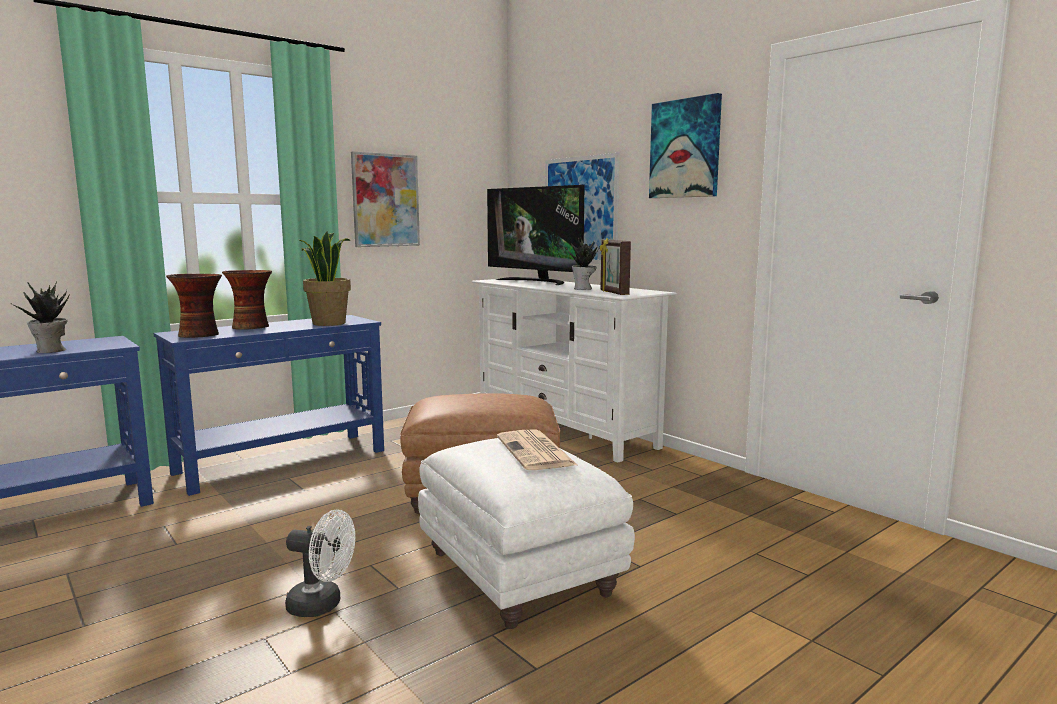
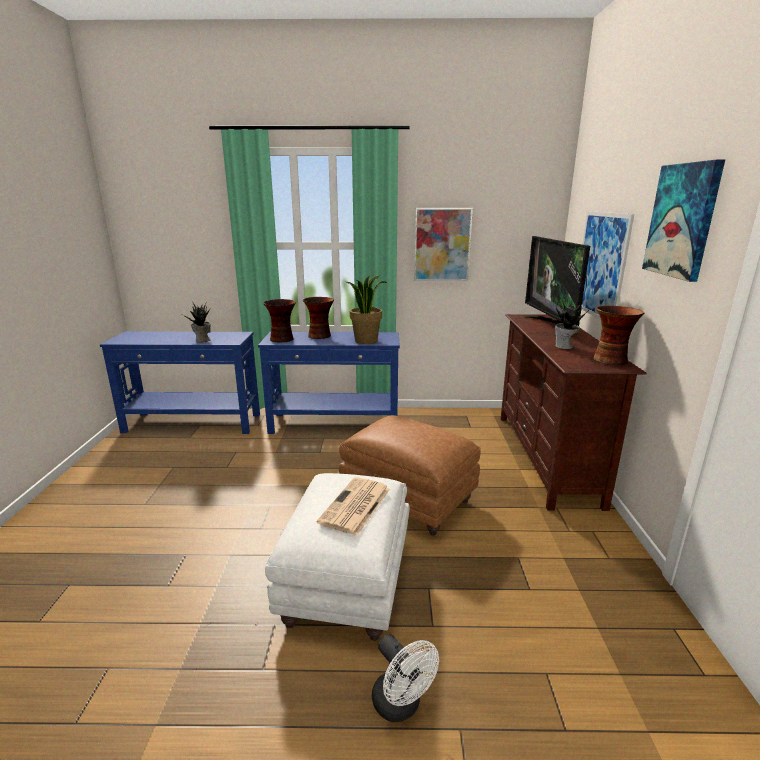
camera: 40 degrees right, 10 degrees up
white fan [285,509,355,617] -> white fan moved to [372,634,439,722]
white tv stand [472,279,677,463] -> brown tv stand [501,314,647,511]
picture frame [600,238,631,295] -> none
none -> vase [593,306,644,365]

